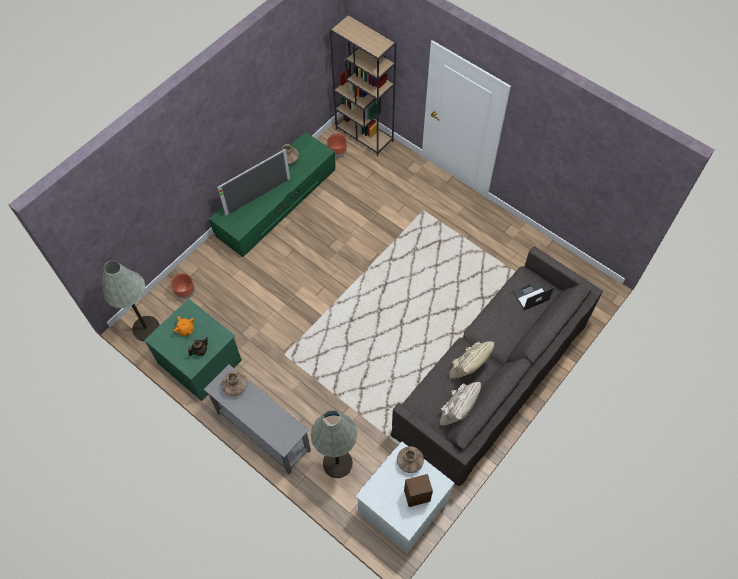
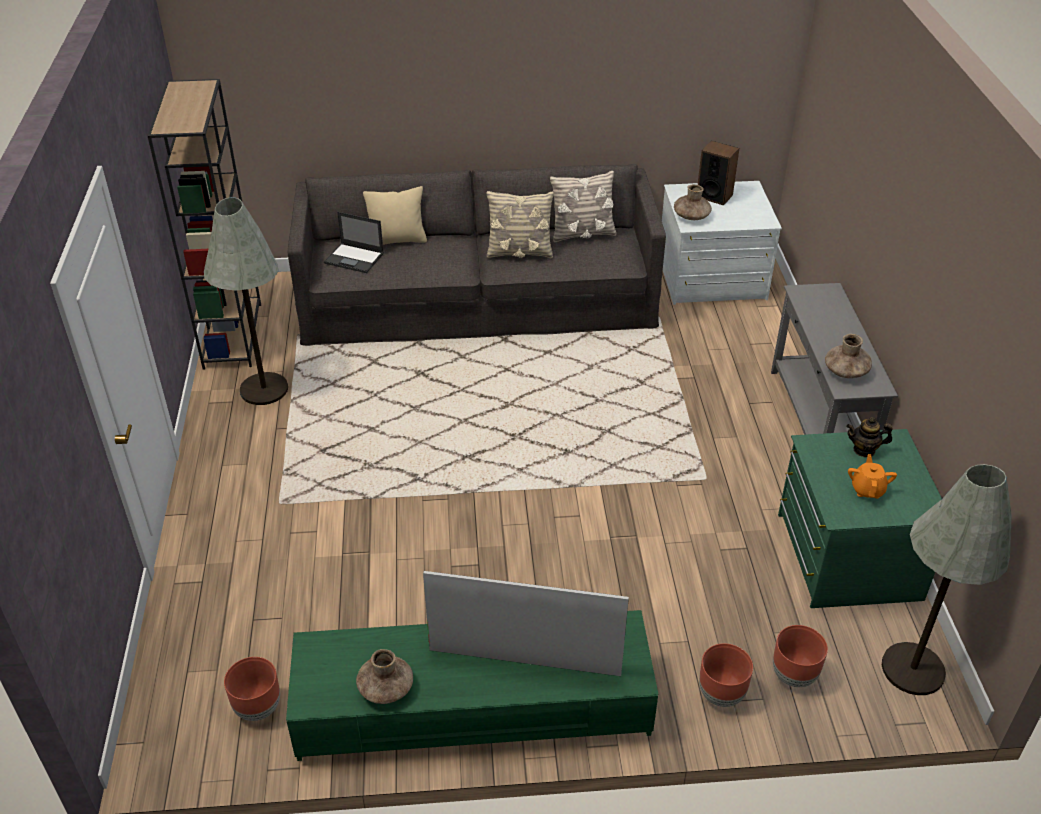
camera: 135 degrees left, 20 degrees down
grey floor lamp [310,410,357,478] -> grey floor lamp moved to [204,197,288,405]
bookcase [329,14,396,157] -> bookcase moved to [147,79,261,370]
none -> beige pillow [363,186,427,245]
none -> brown planter [699,643,753,707]

